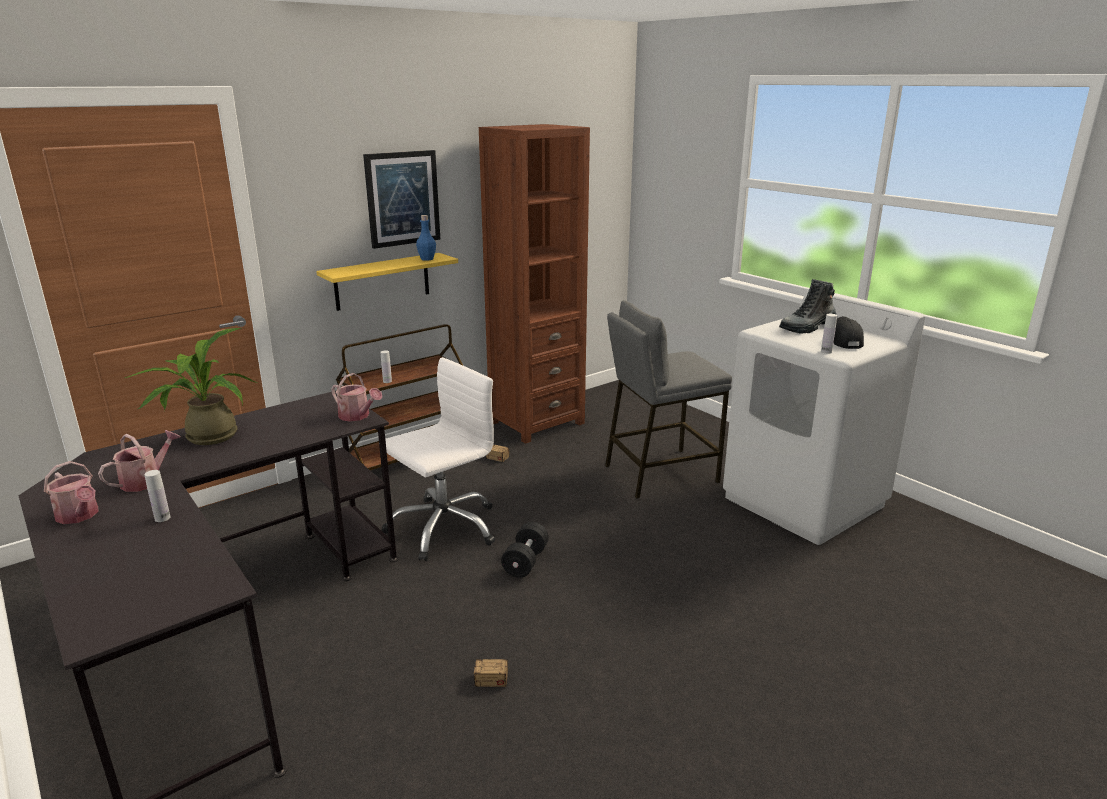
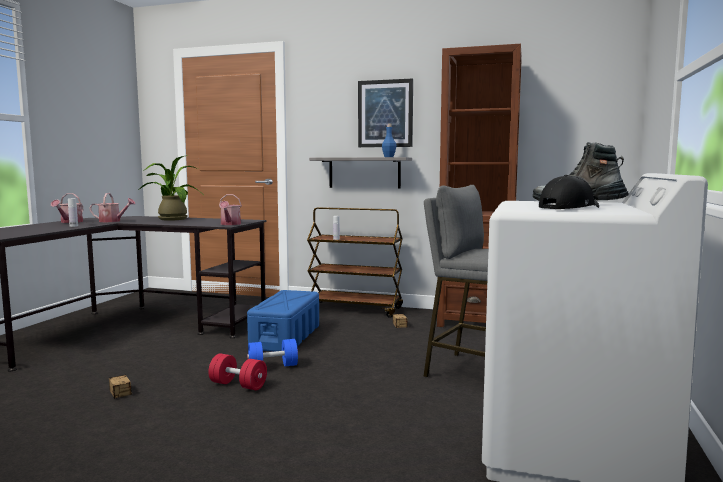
camera: 55 degrees right, 15 degrees down
yellow shelf [316,253,458,311] -> grey shelf [309,157,412,189]
white office chair [382,357,495,561] -> blue storage box [247,290,319,352]
black dumbbell [501,522,549,578] -> blue dumbbell [247,339,298,366]
white bottle [821,314,837,354] -> none
none -> red dumbbell [208,353,267,390]

